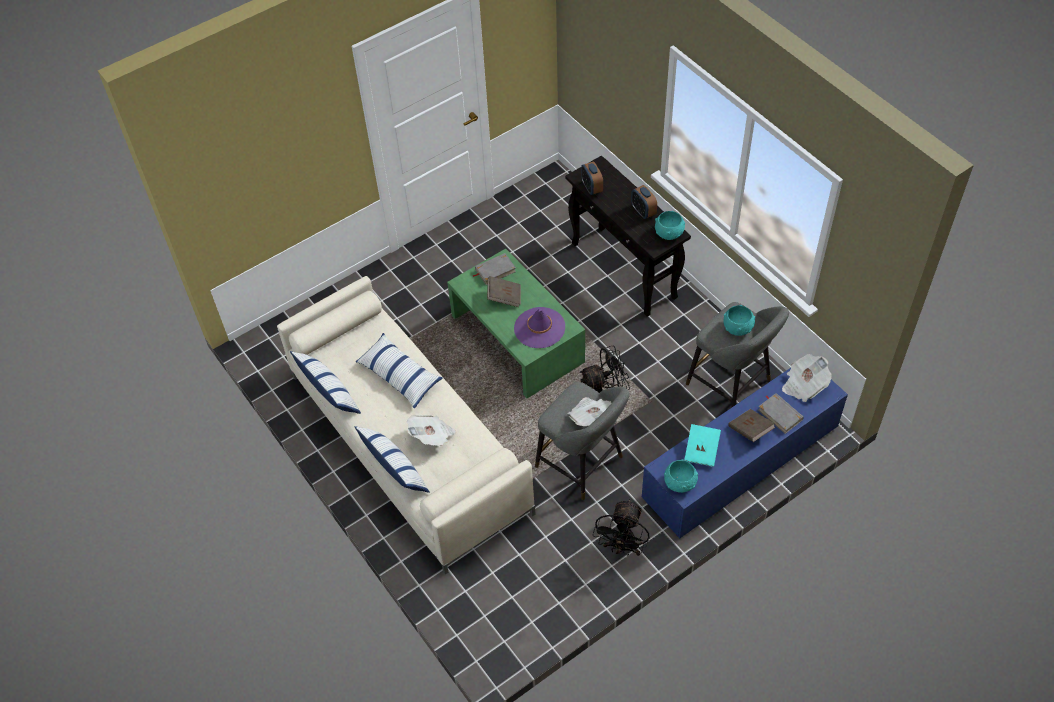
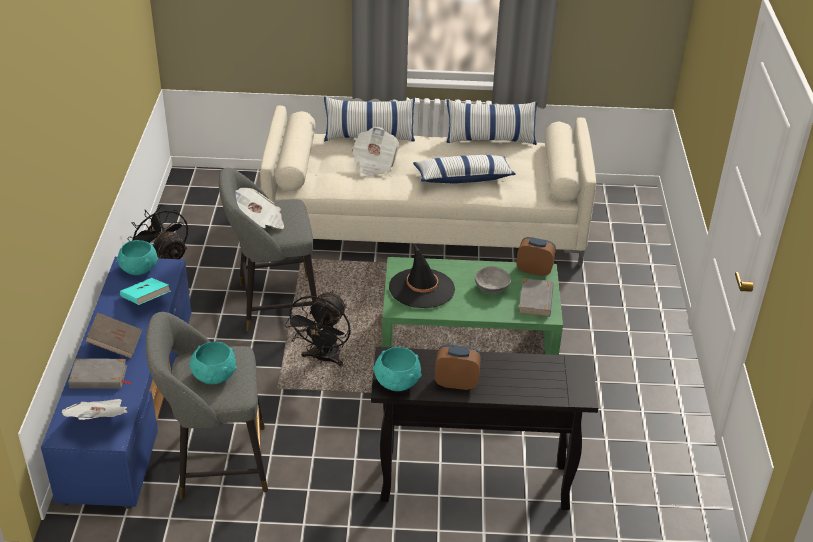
camera: 125 degrees right, 15 degrees down
brown book [487,276,521,307] -> grey bowl [475,266,511,294]
purple hat [514,307,565,348] -> black hat [389,245,455,308]
alarm clock [581,161,603,195] -> alarm clock moved to [517,237,556,276]

